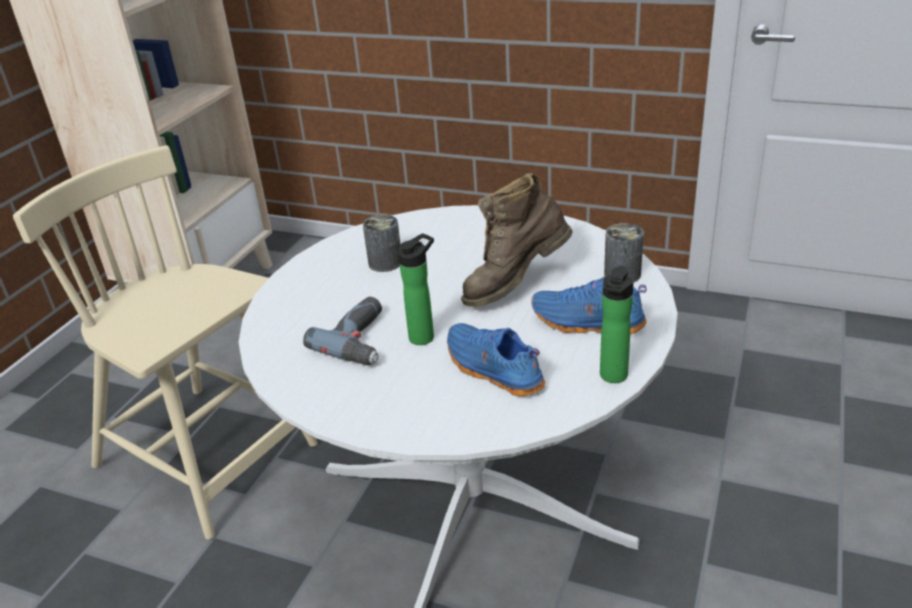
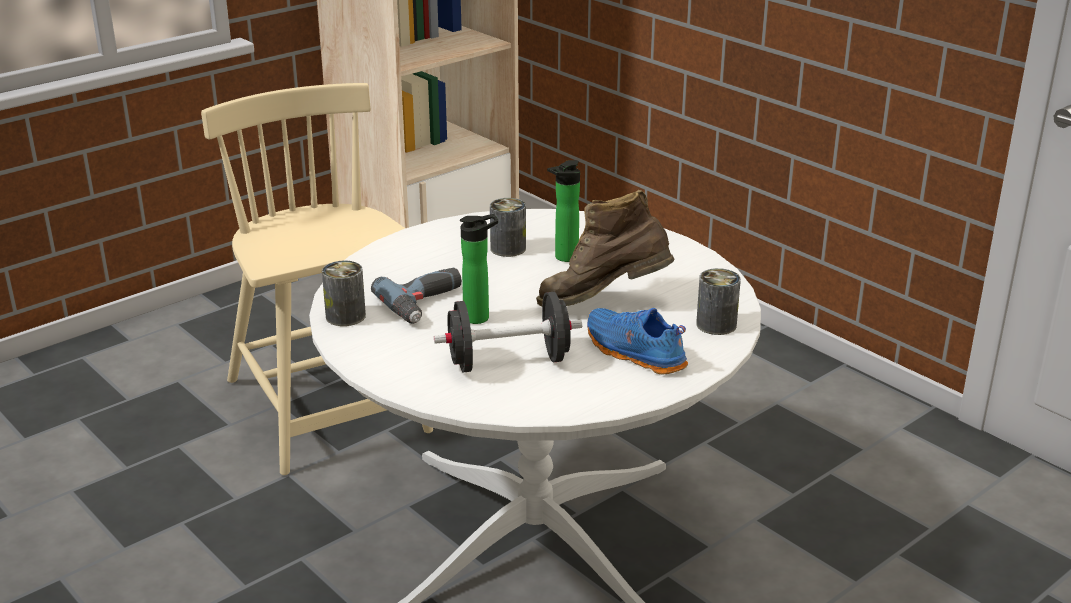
camera: 25 degrees right, 5 degrees down
blue shoe [447,323,545,397] -> black dumbbell [434,292,582,373]
bottle [600,266,634,383] -> bottle moved to [547,160,580,262]
none -> can [322,261,366,326]

